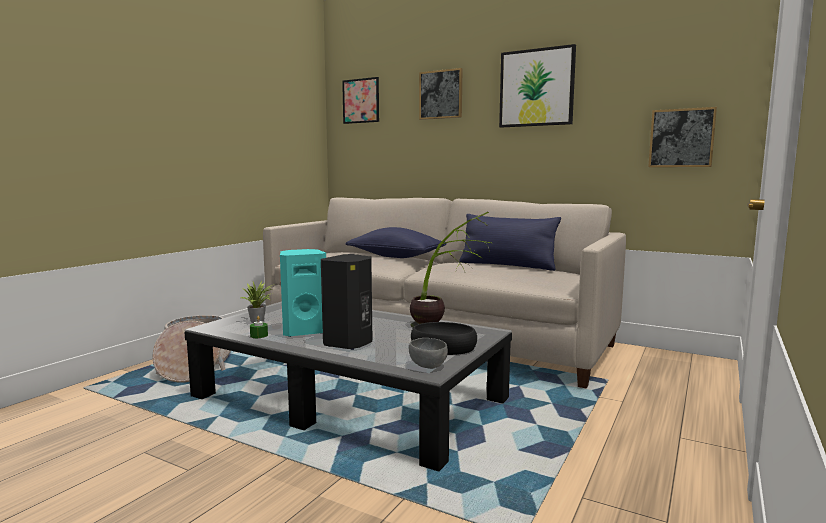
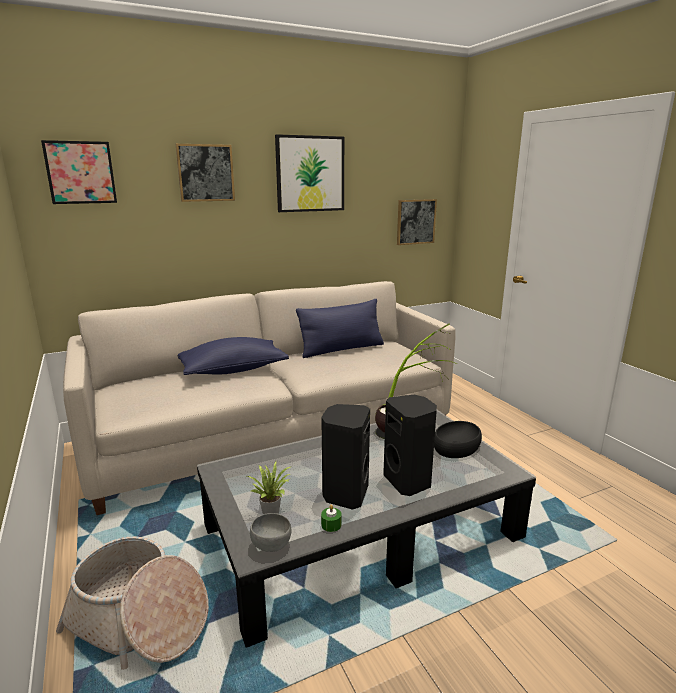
camera: 55 degrees left, 10 degrees up
turquoise speaker [280,249,326,337] -> black speaker [321,404,370,510]
grey bowl [409,338,448,369] -> grey bowl moved to [250,513,291,552]

